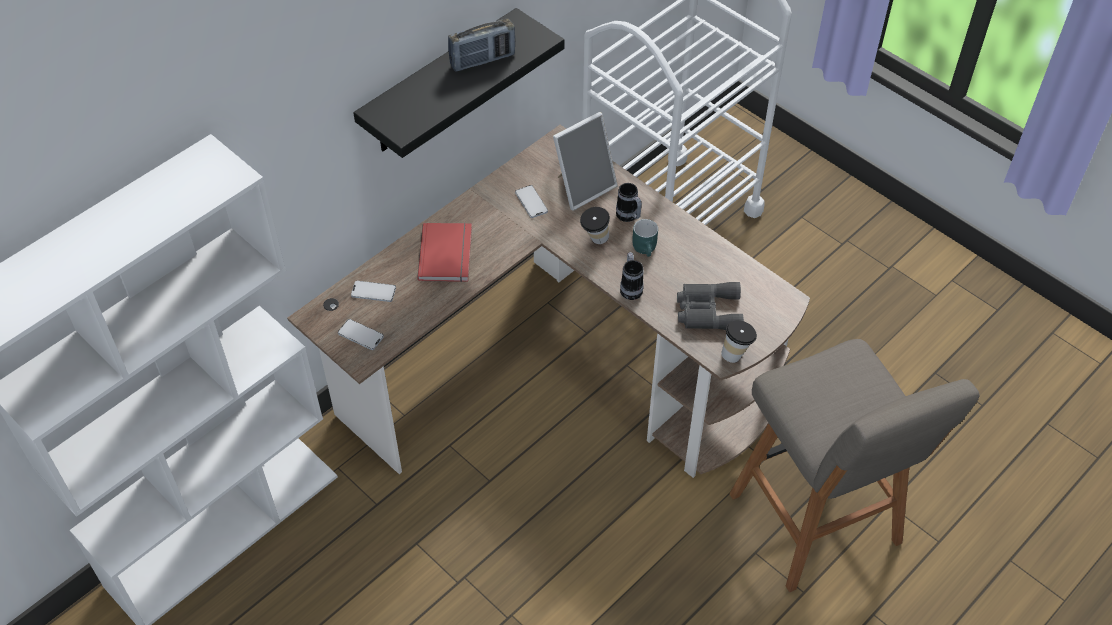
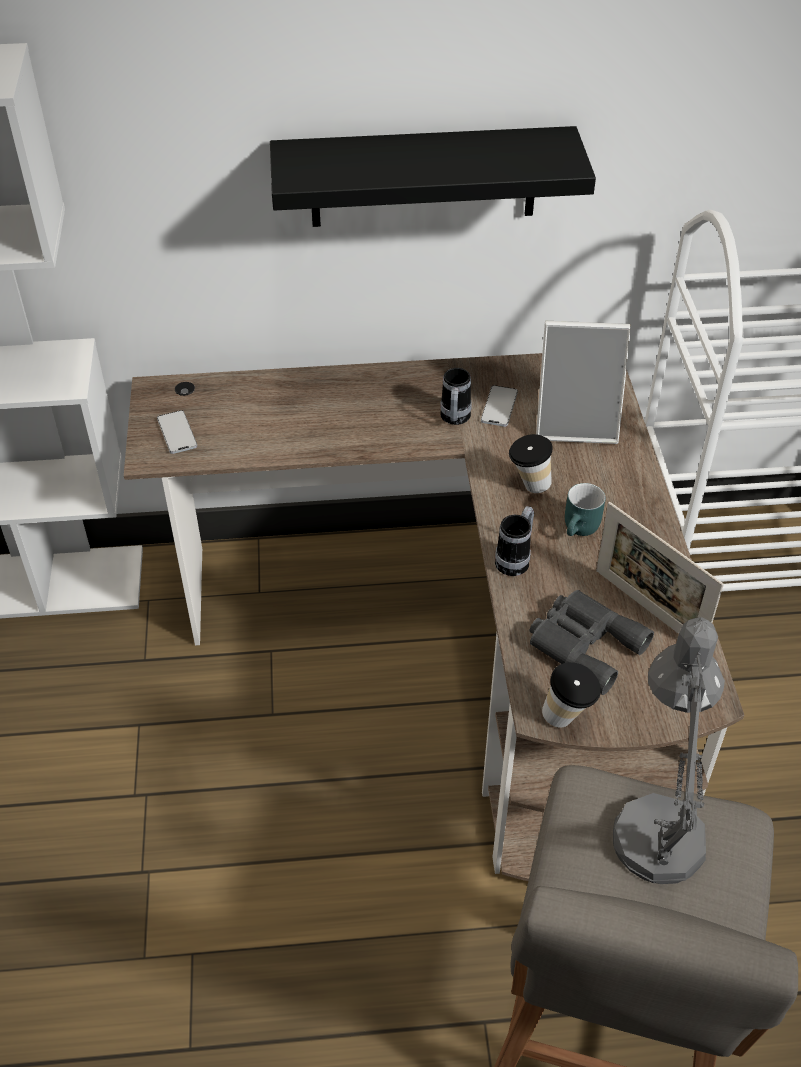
camera: 40 degrees right, 5 degrees down
phone [351,281,396,302] -> none
red book [417,223,472,282] -> none
radio [448,19,515,72] -> none
mug [616,183,642,222] -> mug moved to [440,368,472,425]
none -> picture frame [596,502,724,634]
none -> grey table lamp [613,617,725,884]

